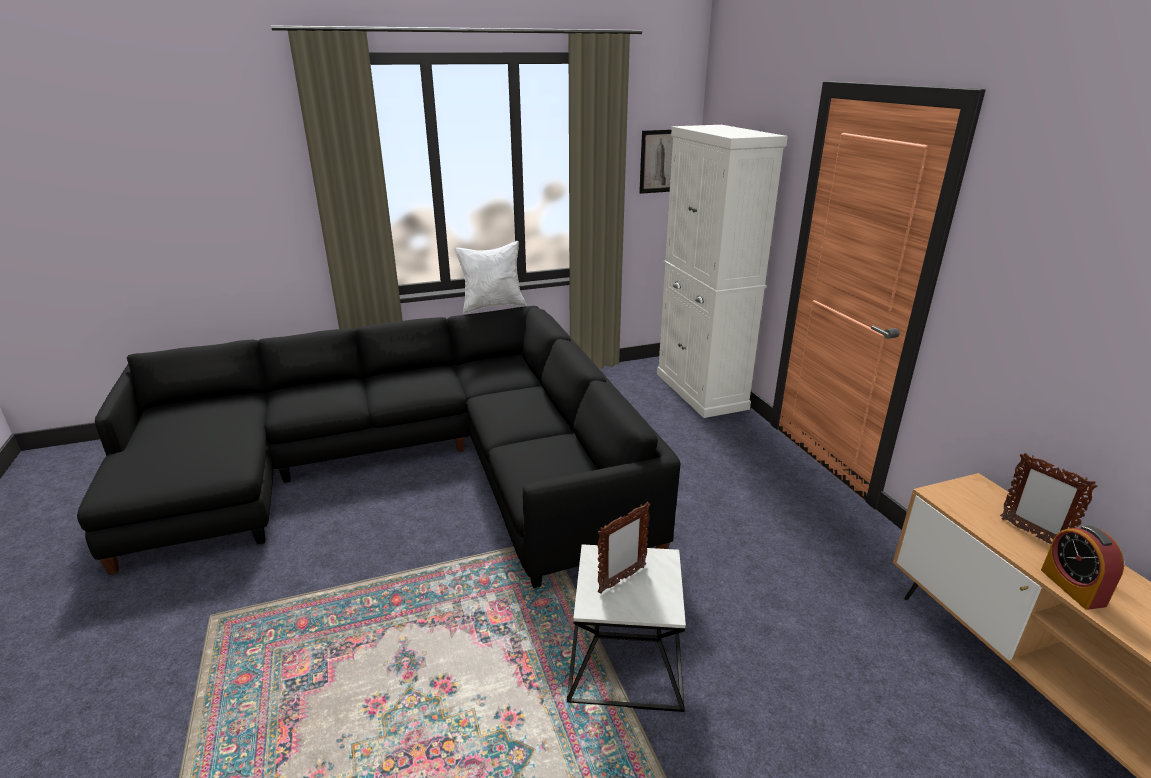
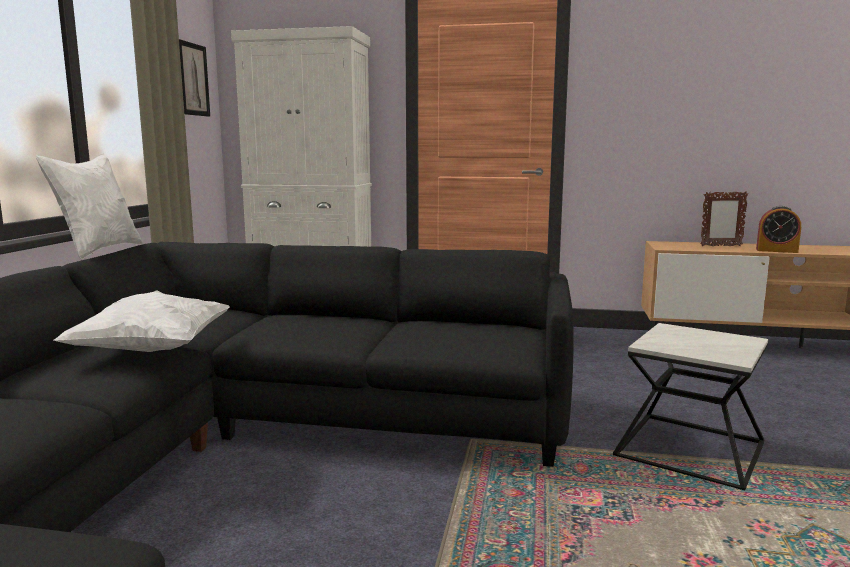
camera: 60 degrees left, 15 degrees down
picture frame [597,502,650,594] -> none
none -> white pillow [54,290,229,352]

